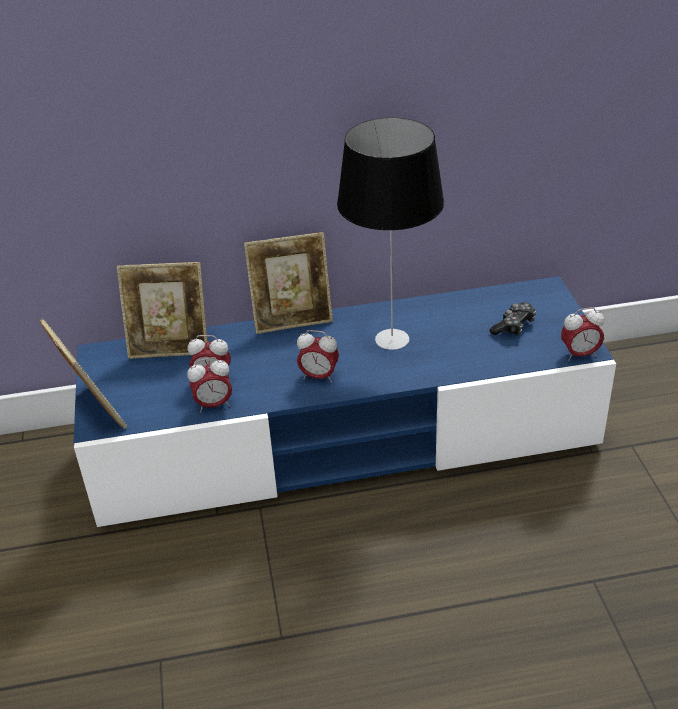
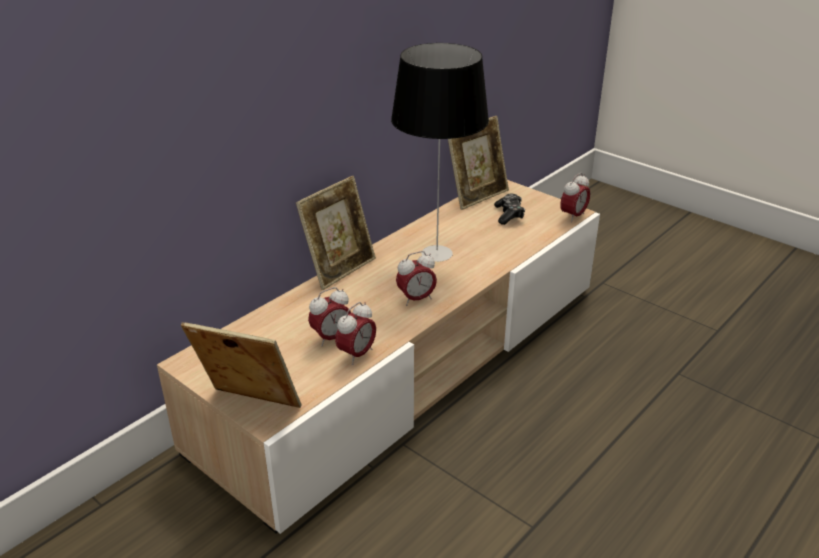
camera: 40 degrees left, 5 degrees down
blue tv stand [74,276,616,527] -> beige tv stand [157,180,600,534]
picture frame [117,262,208,359] -> picture frame moved to [448,116,509,210]

